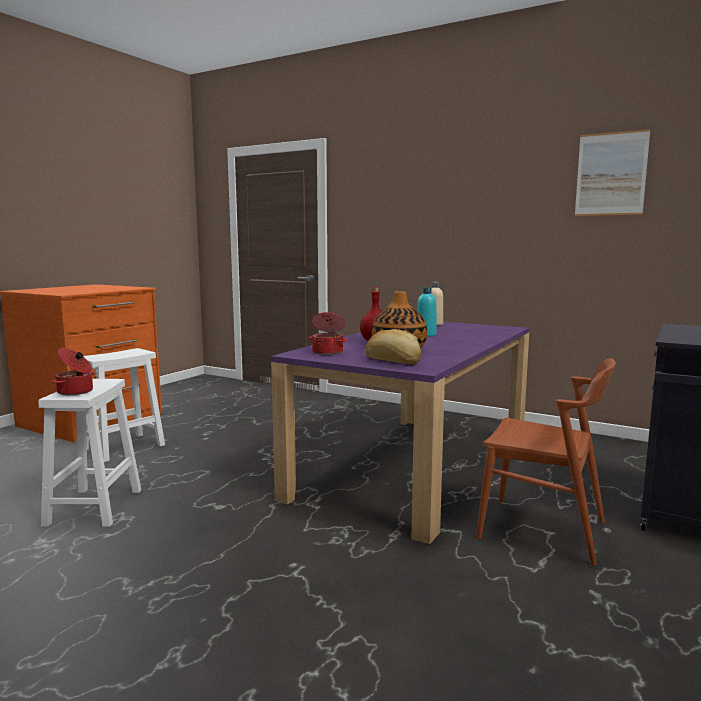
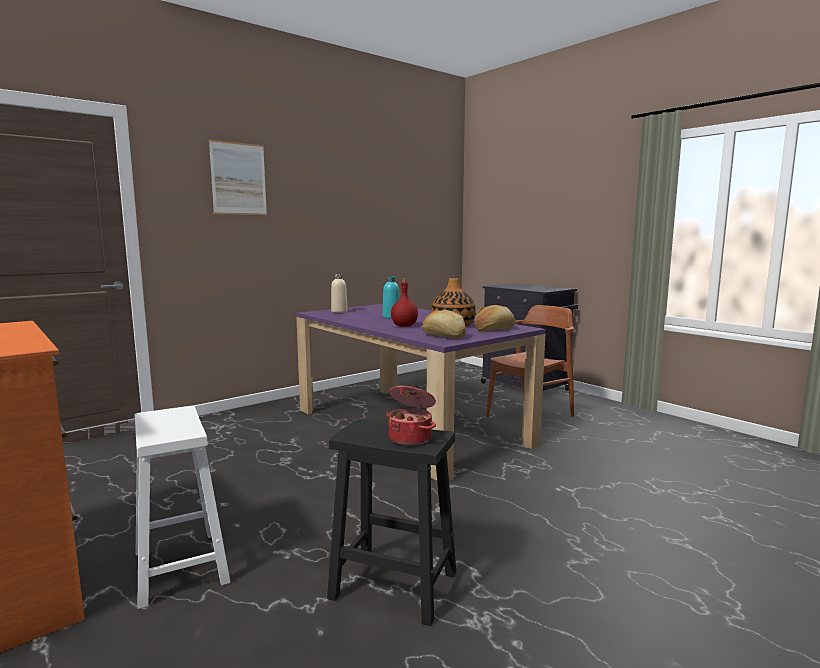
camera: 70 degrees left, 0 degrees up
white stool [38,379,141,527] -> black stool [327,419,456,626]
cooking pot [308,312,348,355] -> bread [422,310,466,339]
picture [575,129,650,216] -> picture moved to [209,140,267,215]

